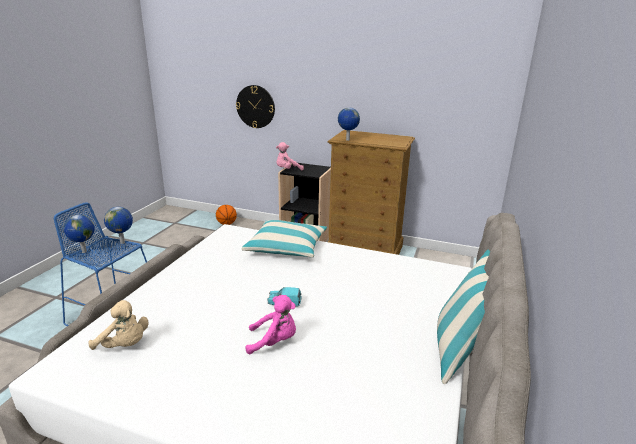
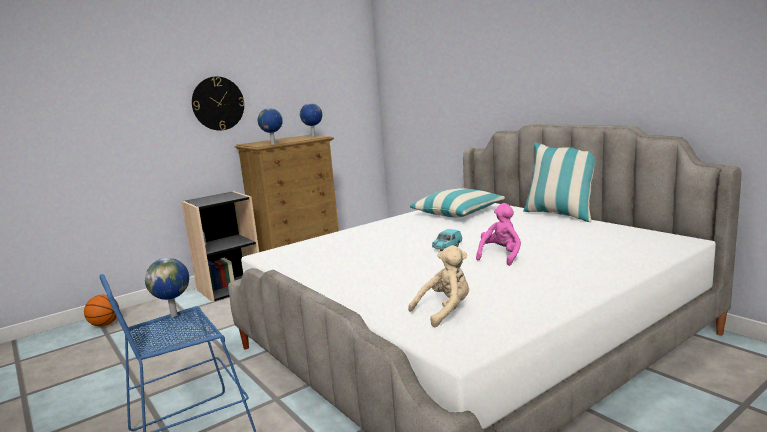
camera: 55 degrees left, 10 degrees down
globe [63,215,95,253] -> globe moved to [300,103,322,137]
wall clock [236,85,275,128] -> wall clock moved to [192,77,245,130]
pillow [241,220,327,258] -> pillow moved to [410,188,505,218]
pink plush toy [276,142,304,170] -> none

